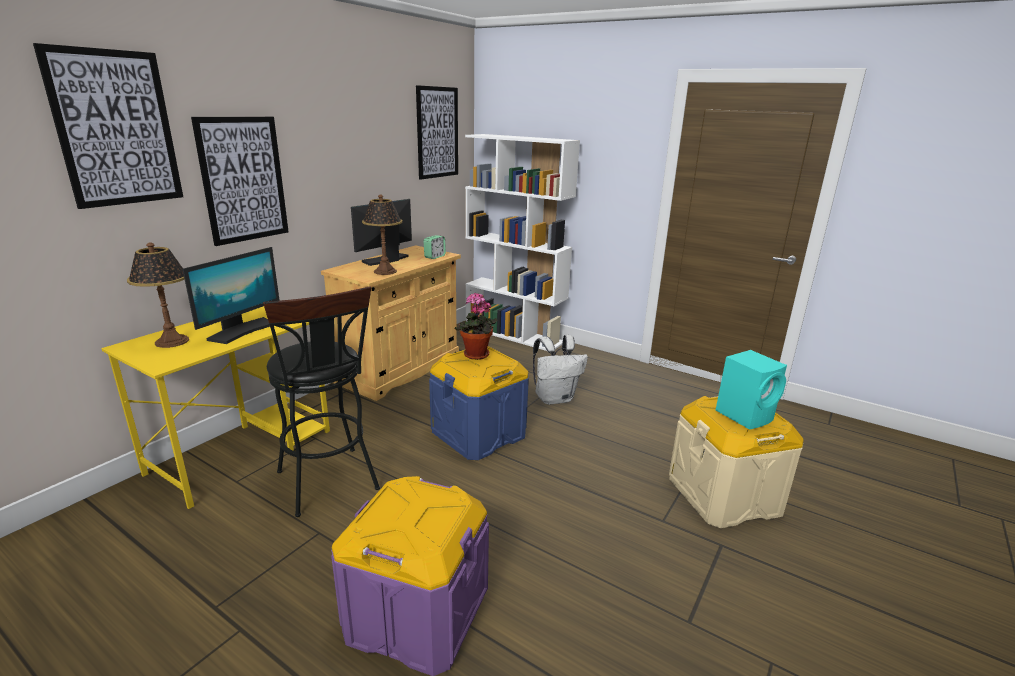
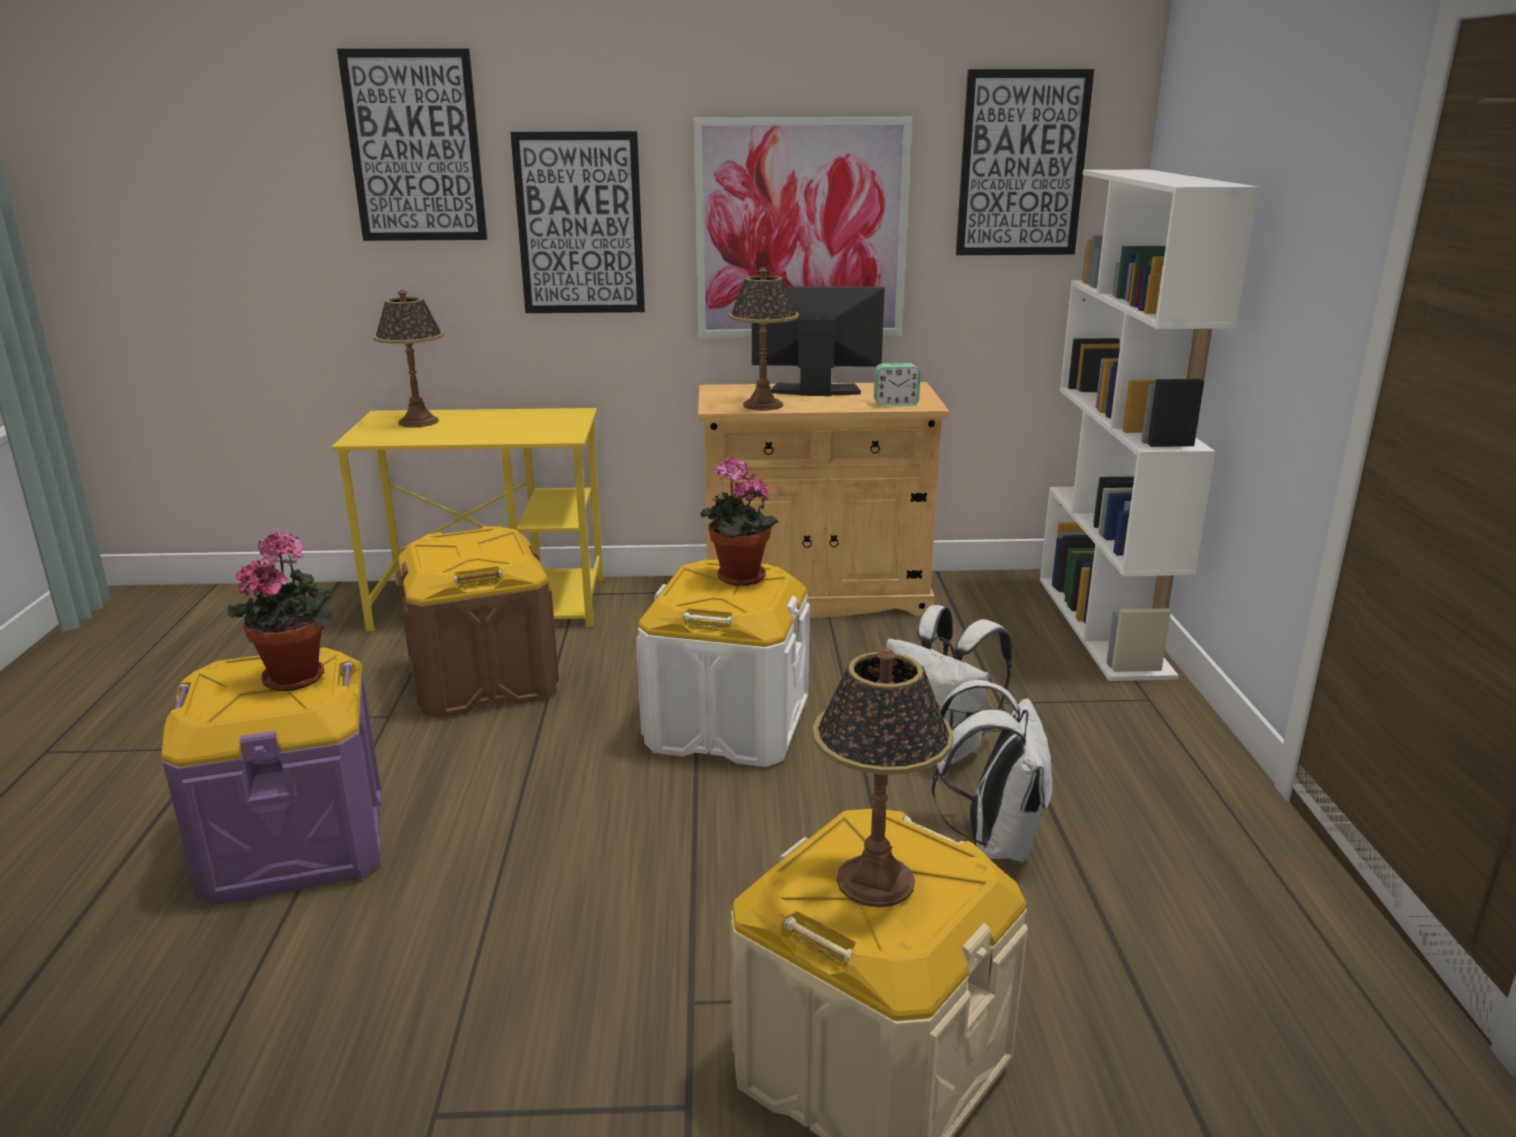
camera: 55 degrees right, 0 degrees up
monitor [183,247,280,344] -> none
black stool [263,286,380,517] -> brown storage box [397,526,559,718]
blue storage box [429,346,529,460] -> white storage box [636,559,810,767]
turquoise speaker [716,350,787,430] -> table lamp [812,648,954,907]
none -> potted plant [227,530,332,691]
none -> picture [693,117,912,338]
none -> white backpack [932,680,1052,862]

